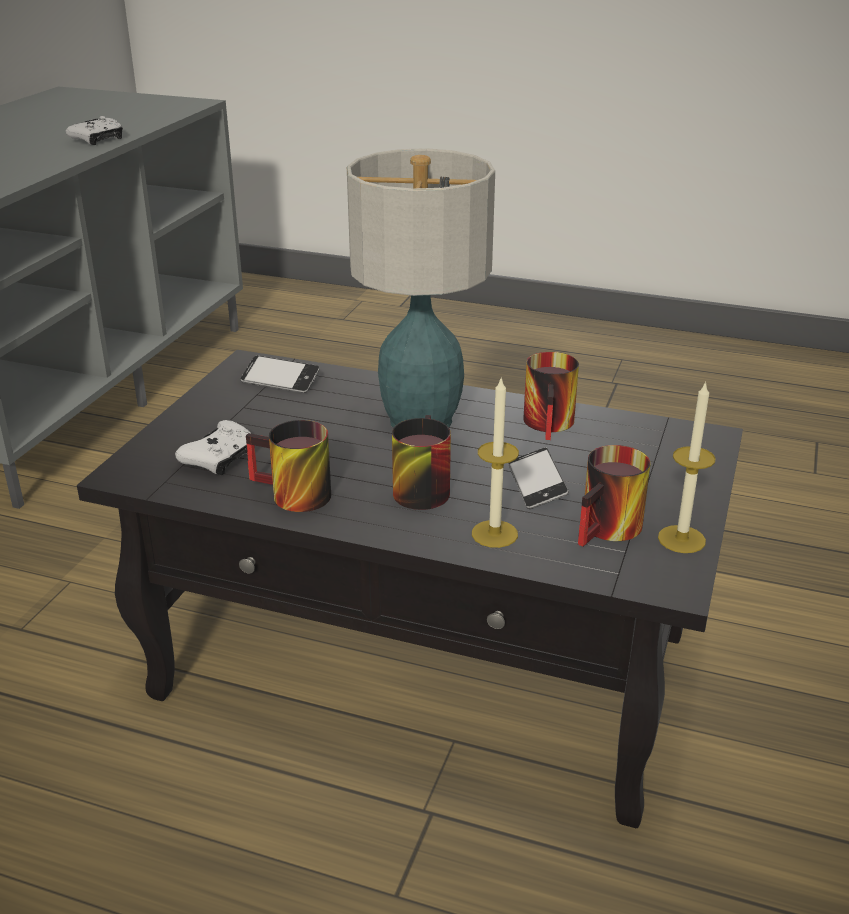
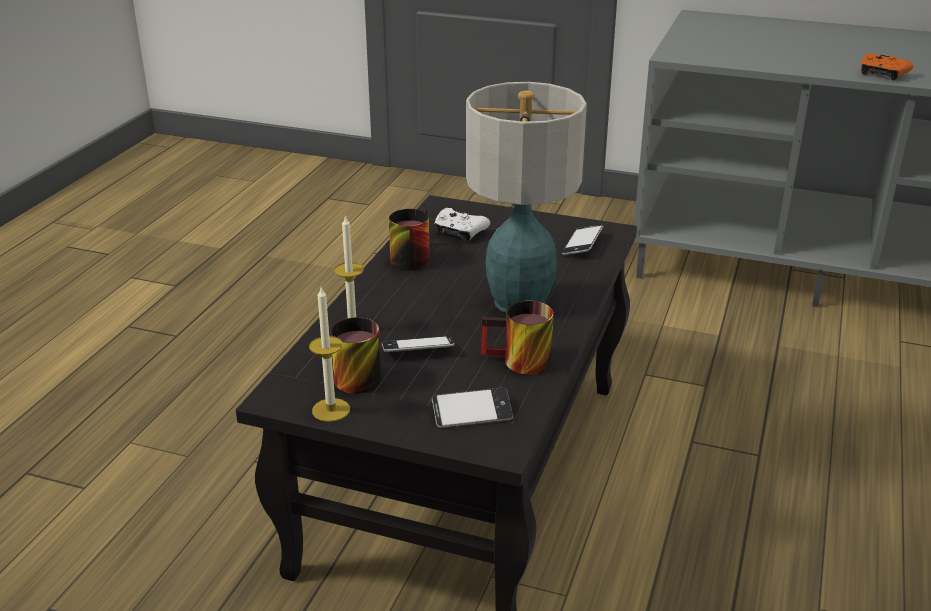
camera: 90 degrees right, 0 degrees up
white game controller [66,116,123,145] -> orange game controller [861,53,913,80]
mug [392,415,451,510] -> none
none -> phone [432,387,513,428]

